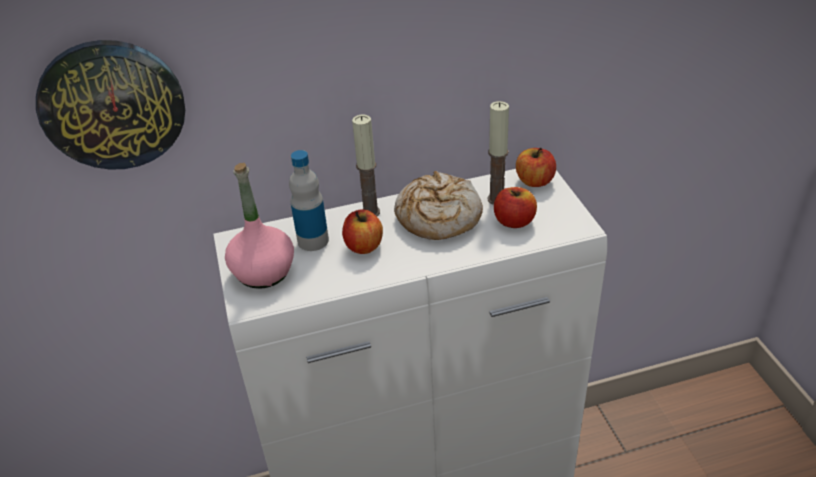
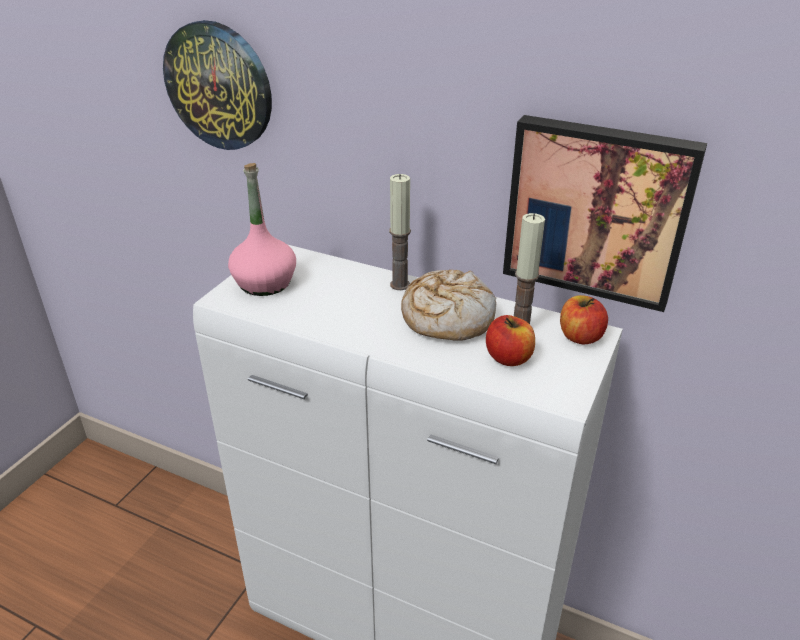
camera: 40 degrees right, 5 degrees down
bottle [289,150,329,251] -> none
apple [342,209,383,254] -> none
none -> picture [503,115,707,312]

